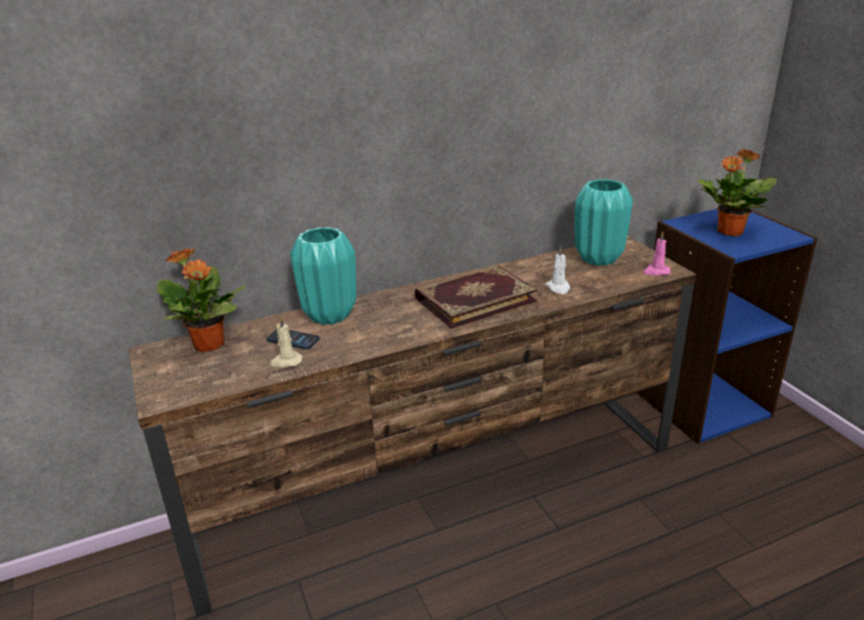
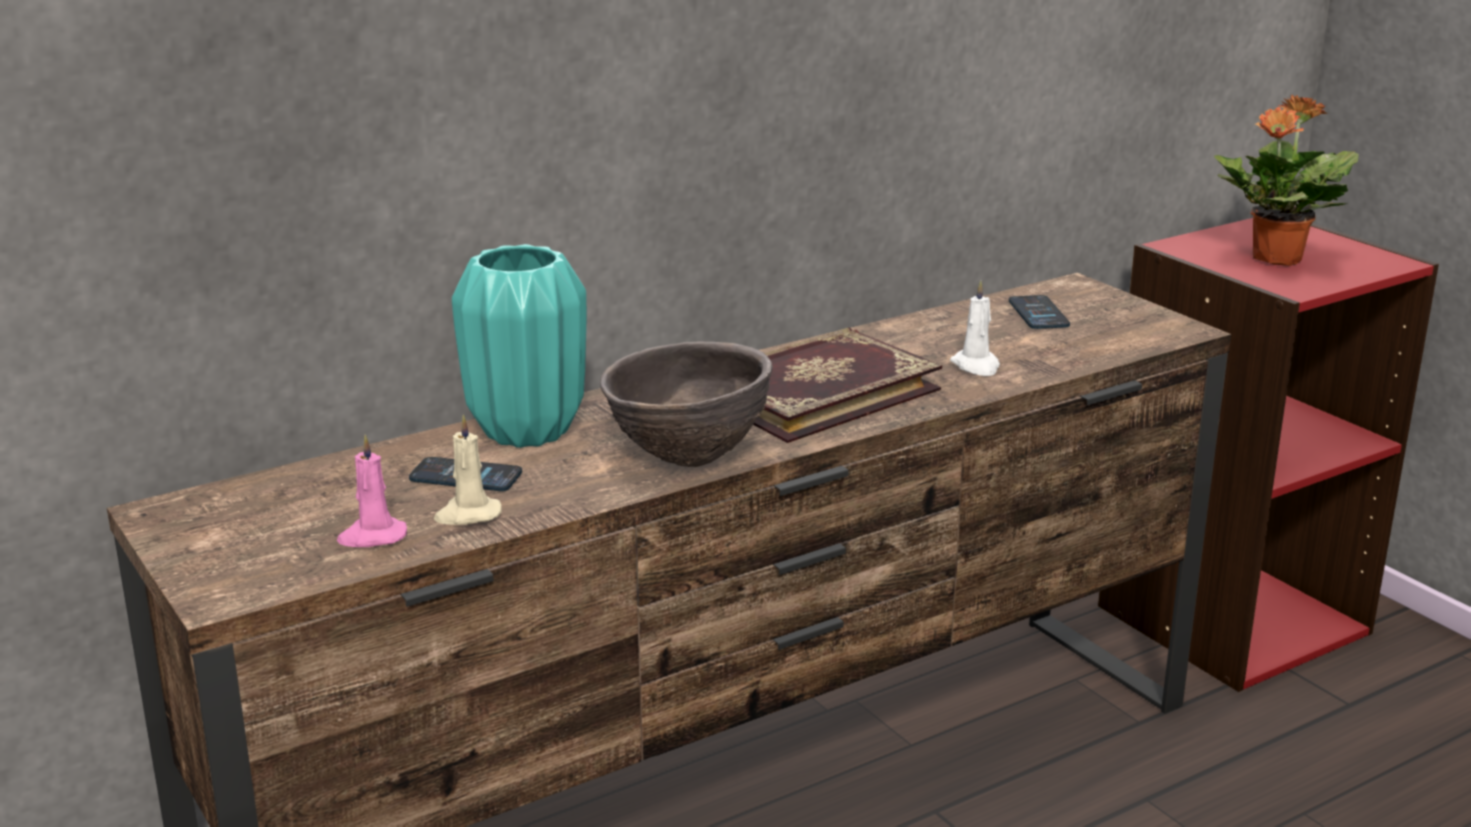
camera: 10 degrees left, 5 degrees down
potted plant [157,248,246,352] -> none
turquoise vase [575,179,633,266] -> phone [1009,295,1070,329]
blue bookcase [637,209,817,444] -> red bookcase [1098,218,1439,692]
pink candle [643,232,671,276] -> pink candle moved to [336,435,407,547]
none -> brown bowl [600,341,773,467]

